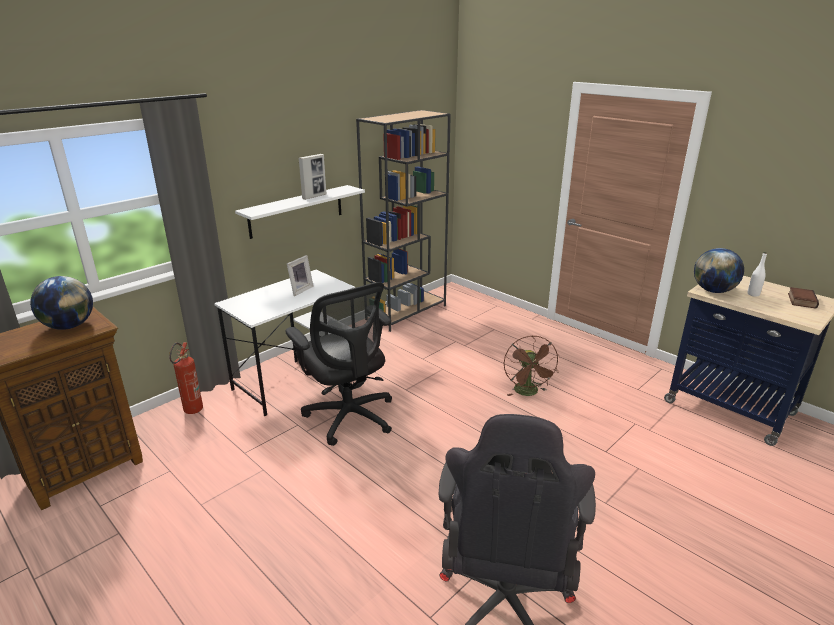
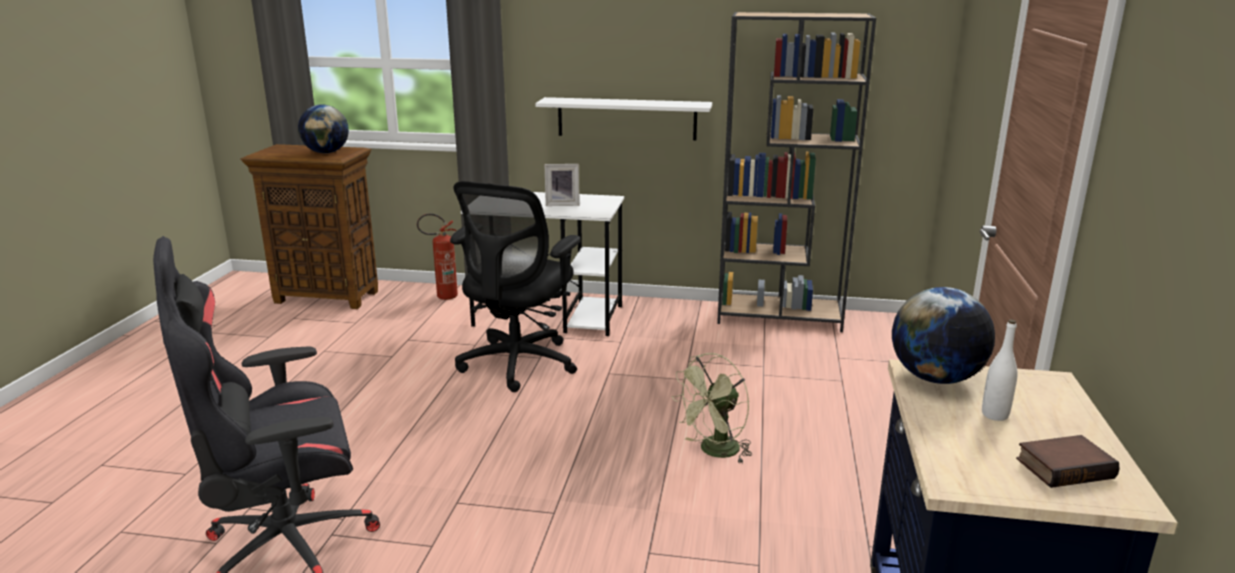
camera: 55 degrees right, 5 degrees down
picture frame [298,154,326,200] -> none
brown fan [504,336,560,396] -> green fan [672,353,752,464]

